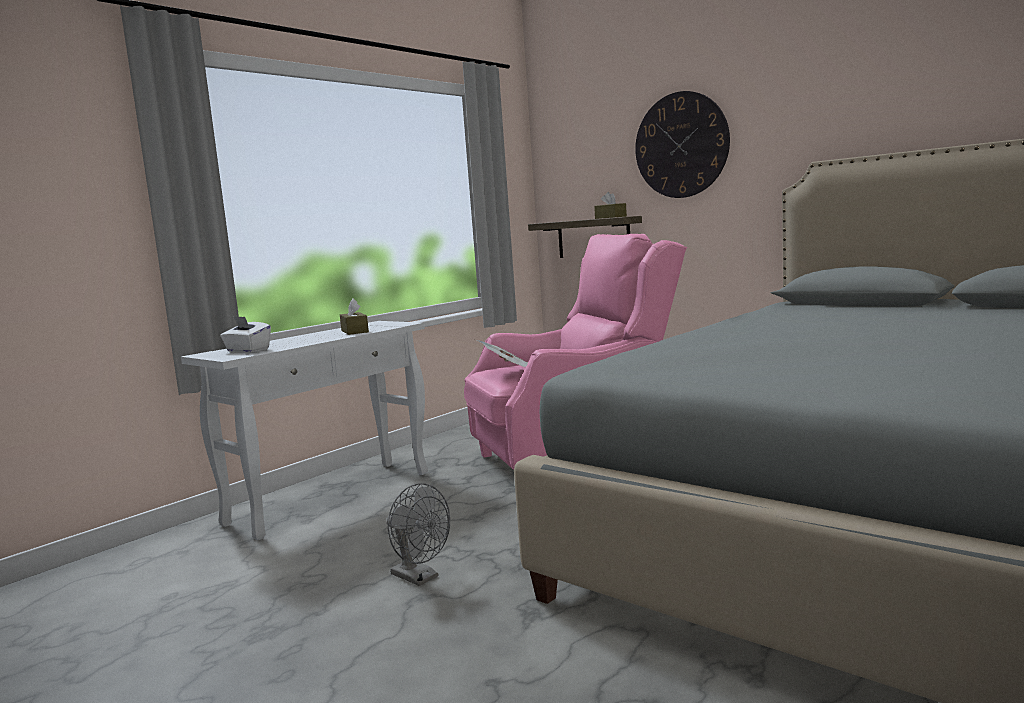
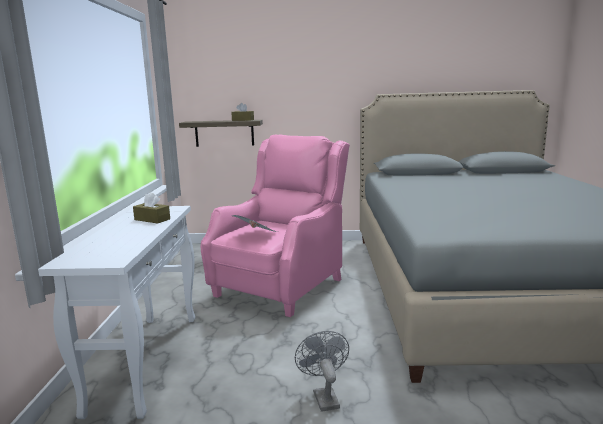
camera: 40 degrees left, 5 degrees up
white tissue box [220,316,271,353] -> none
grey fan [386,483,450,586] -> grey fan turned 105 degrees counterclockwise [295,331,349,412]
wall clock [635,91,730,198] -> none

